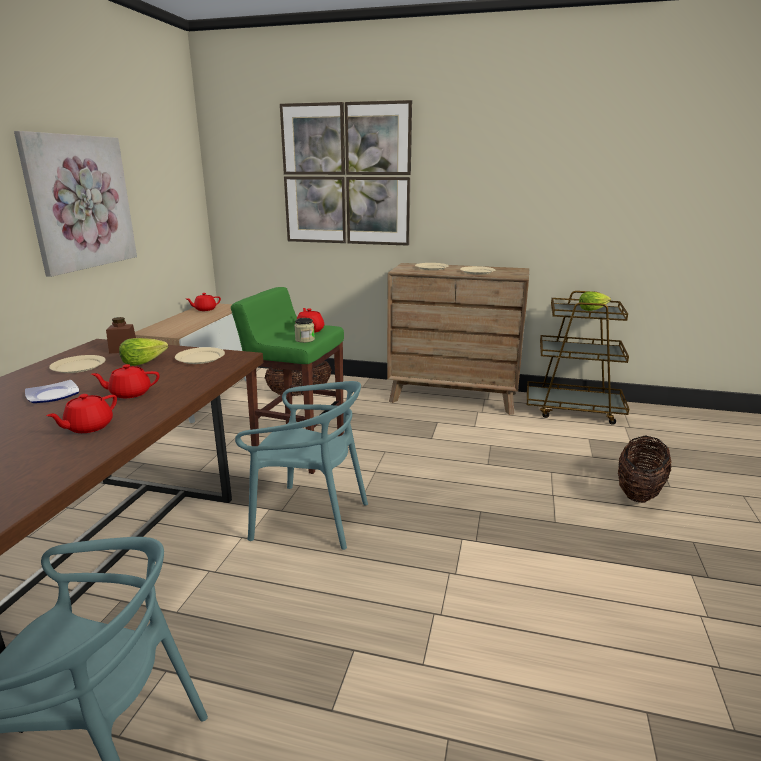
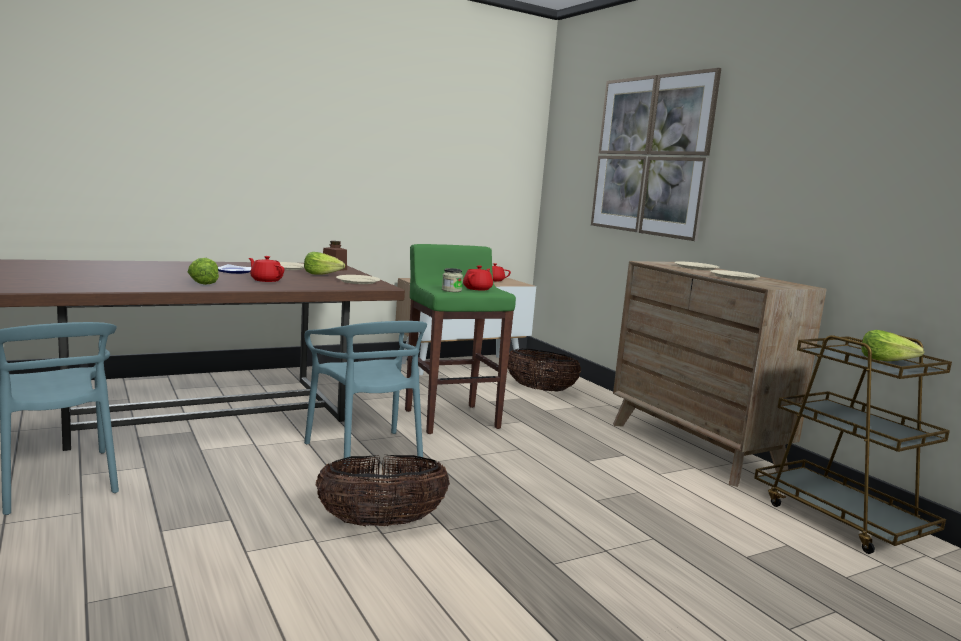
camera: 45 degrees right, 10 degrees down
picture [14,131,137,277] -> none
red teapot [46,394,117,433] -> lettuce [188,258,219,285]
basket [618,435,672,503] -> basket moved to [315,455,450,526]

